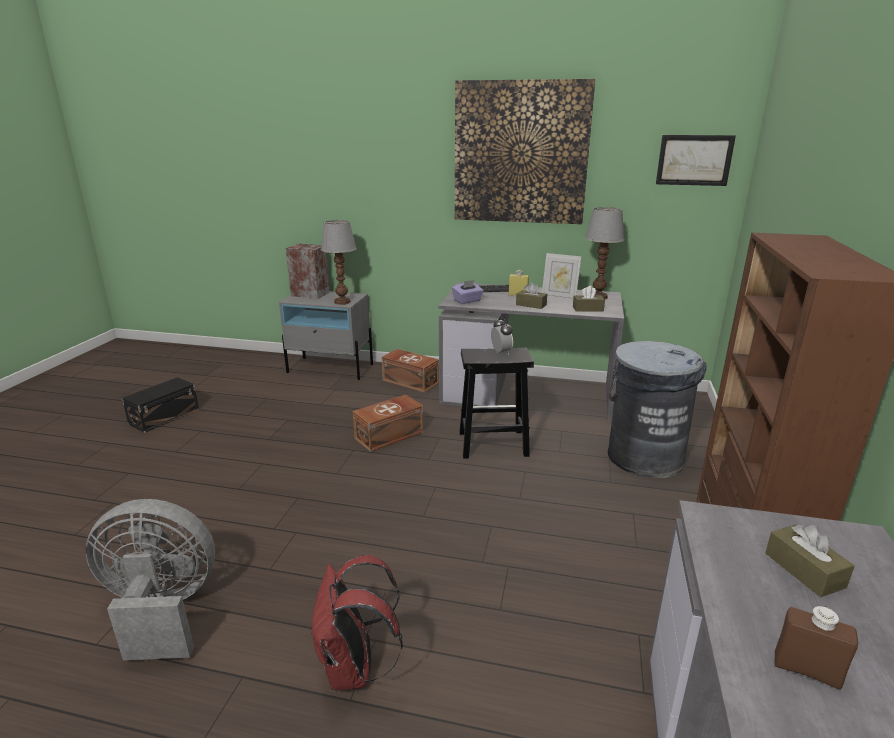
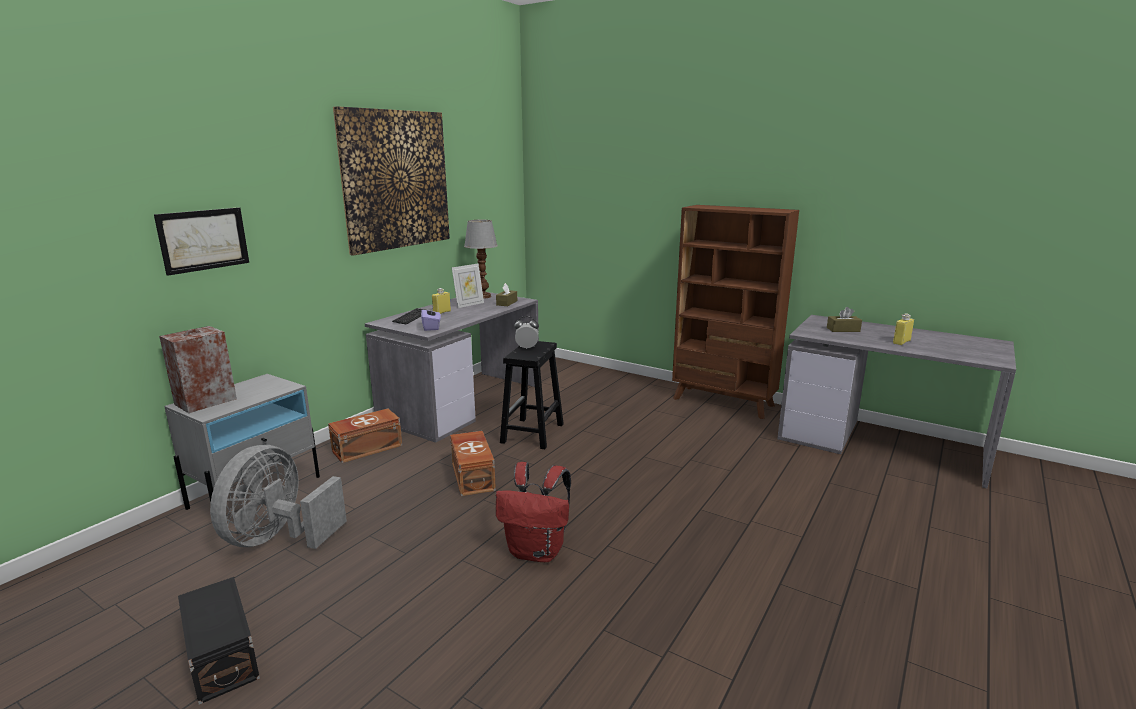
camera: 70 degrees left, 5 degrees down
grey fan [86,499,215,660] -> grey fan moved to [210,445,347,549]
red backpack [311,555,403,690] -> red backpack moved to [496,462,571,562]
table lamp [321,220,357,305] -> none
brown tissue box [516,283,547,309] -> none
grey trash can [608,341,707,478] -> none
picture [656,135,736,186] -> picture moved to [154,207,249,276]
brown bottle [775,606,858,690] -> yellow bottle [893,313,914,345]

